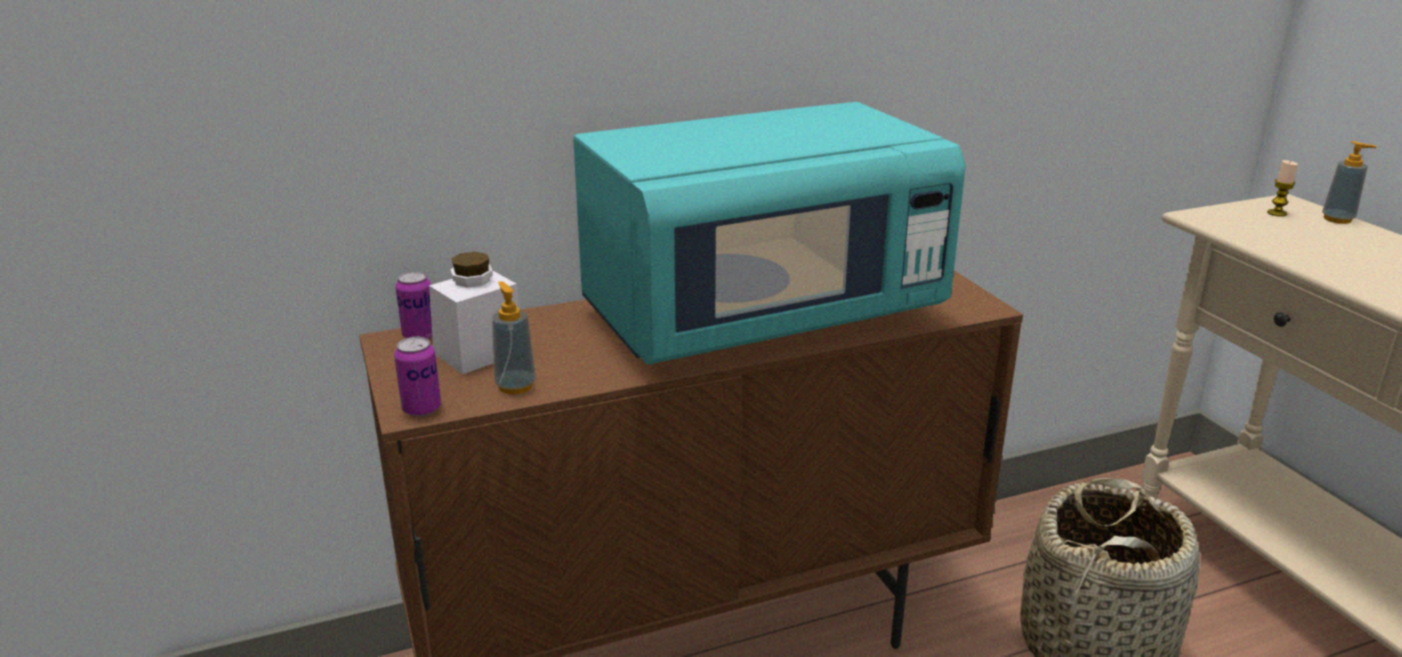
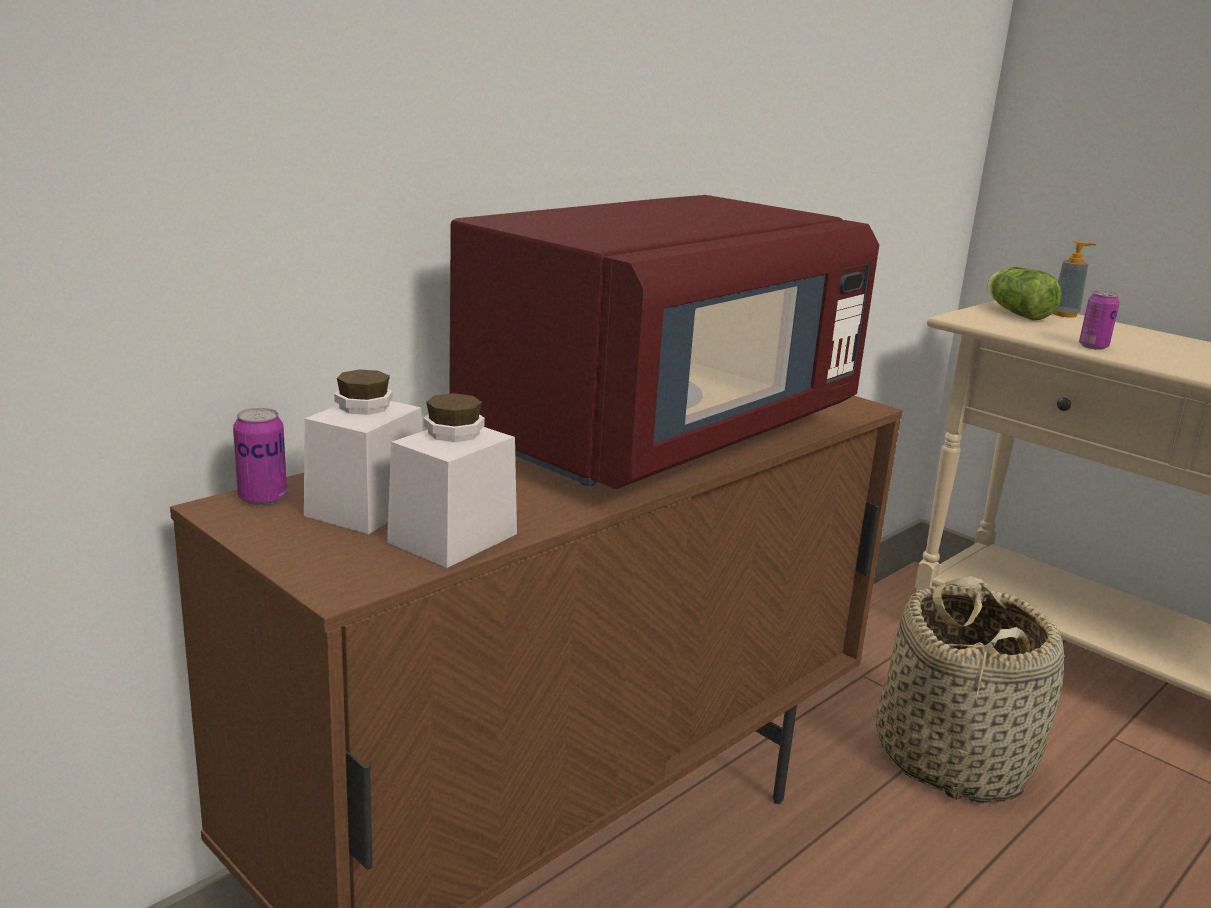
camera: 25 degrees left, 5 degrees down
can [394,337,441,416] -> can moved to [1079,291,1119,350]
soap dispenser [492,281,536,394] -> white jar [387,393,517,568]
turquoise microwave [573,102,966,365] -> red microwave [449,195,879,489]
candle [1267,160,1298,217] -> lettuce [988,267,1062,320]

